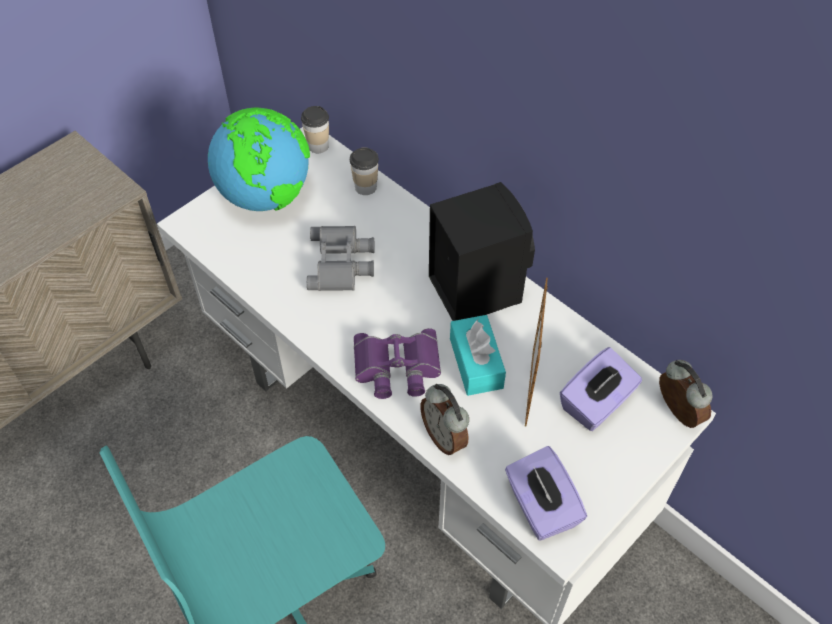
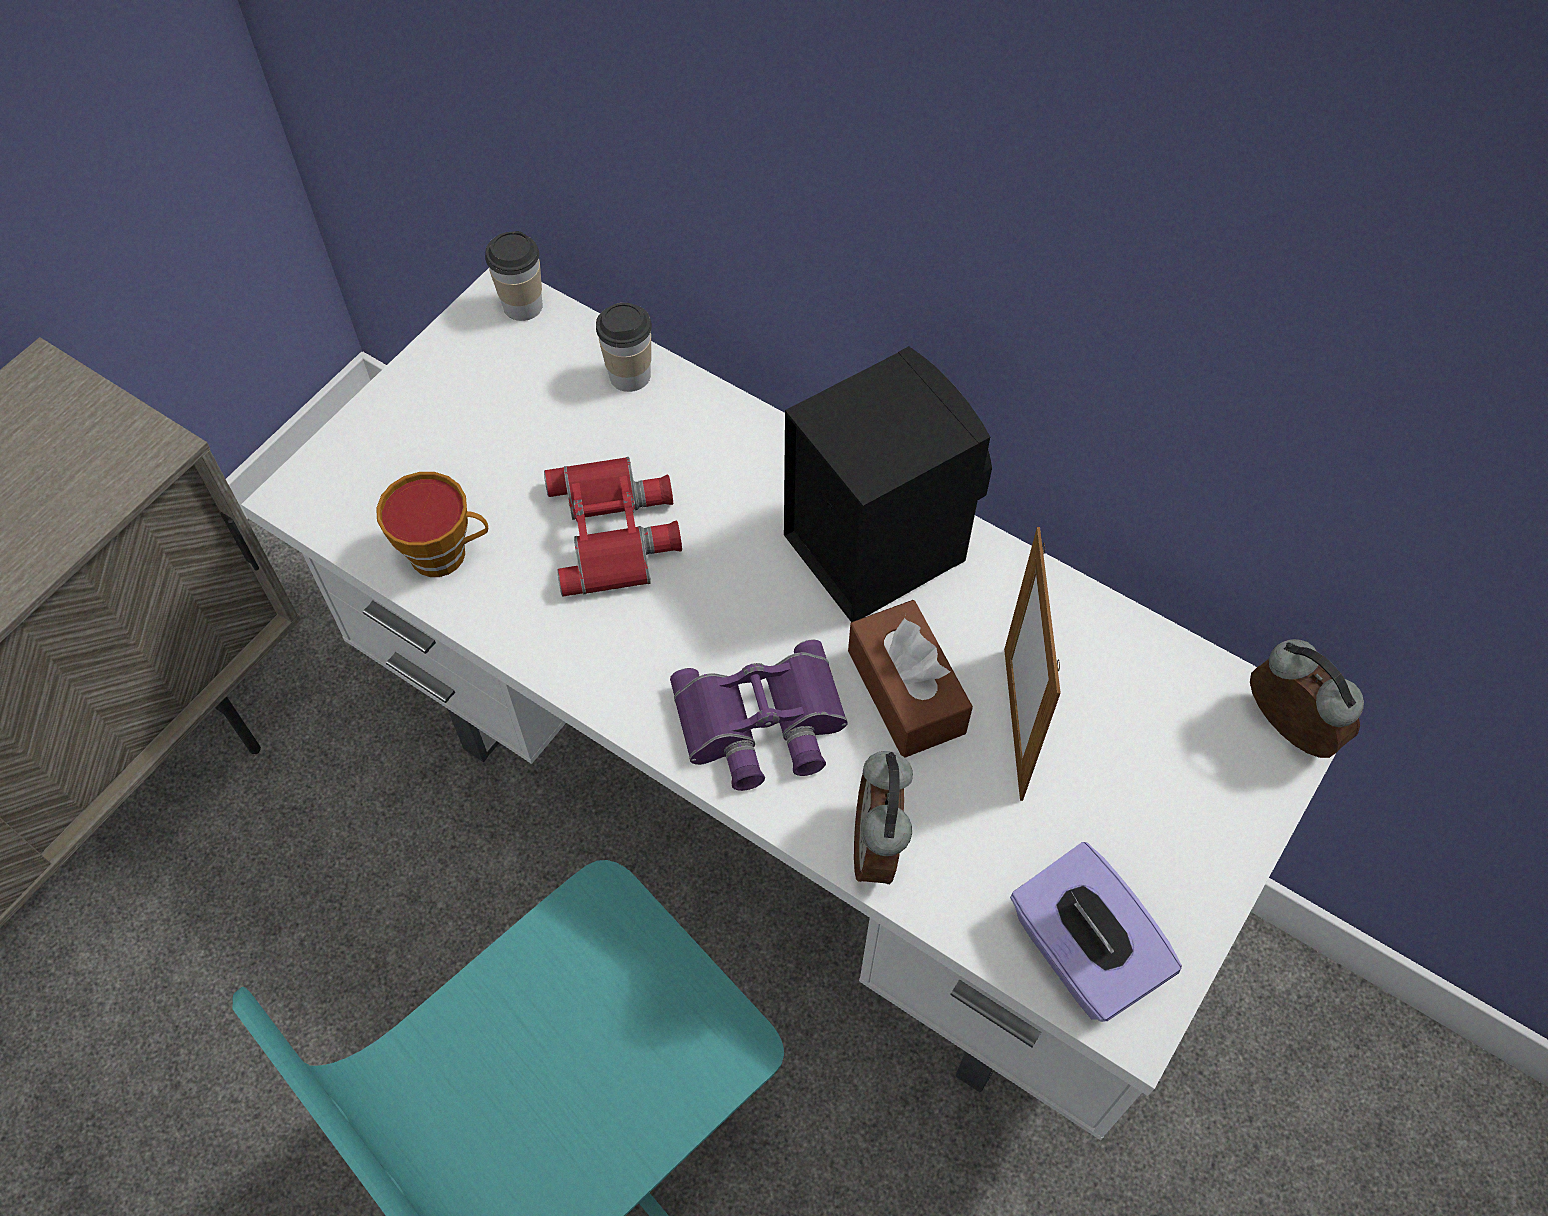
camera: 10 degrees left, 5 degrees up
globe [208,107,310,211] -> none
grey binoculars [307,226,375,291] -> red binoculars [544,457,682,596]
alarm clock [420,384,469,455] -> alarm clock turned 45 degrees clockwise [854,751,913,884]
turquoise tissue box [450,315,506,396] -> brown tissue box [848,600,973,758]
purple tissue box [560,347,642,431] -> none
none -> cup [376,472,488,577]

